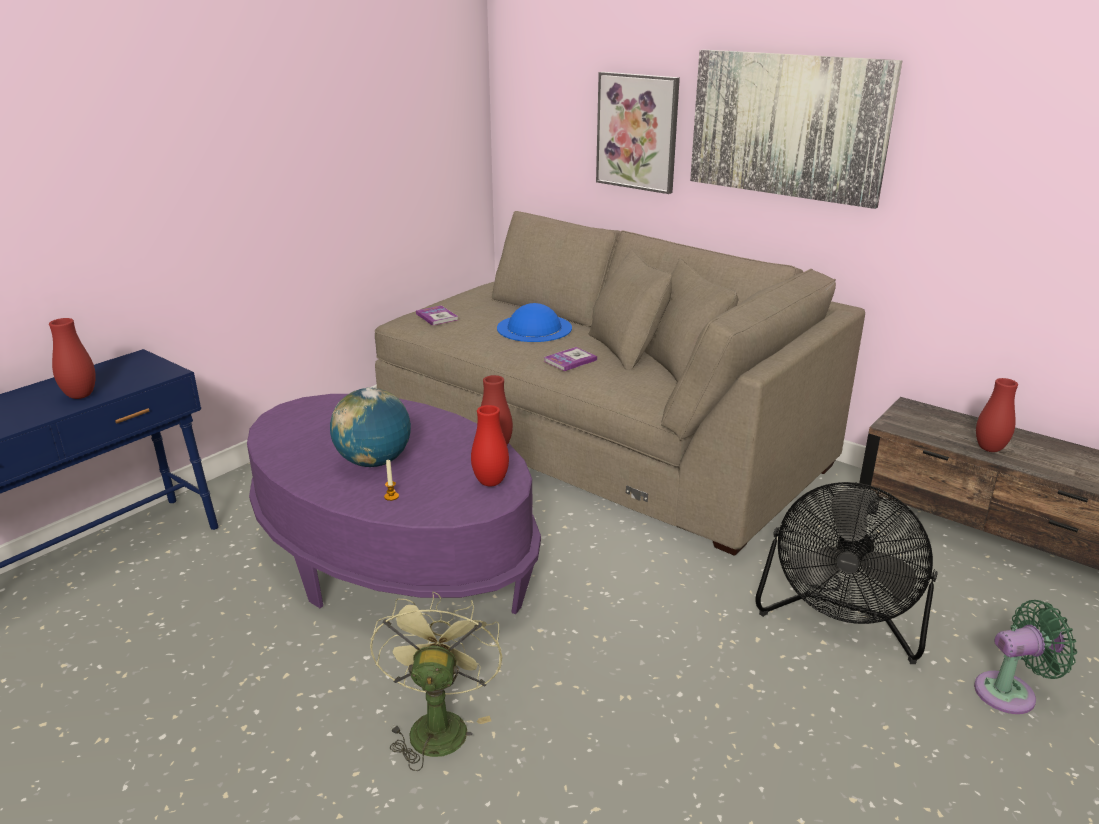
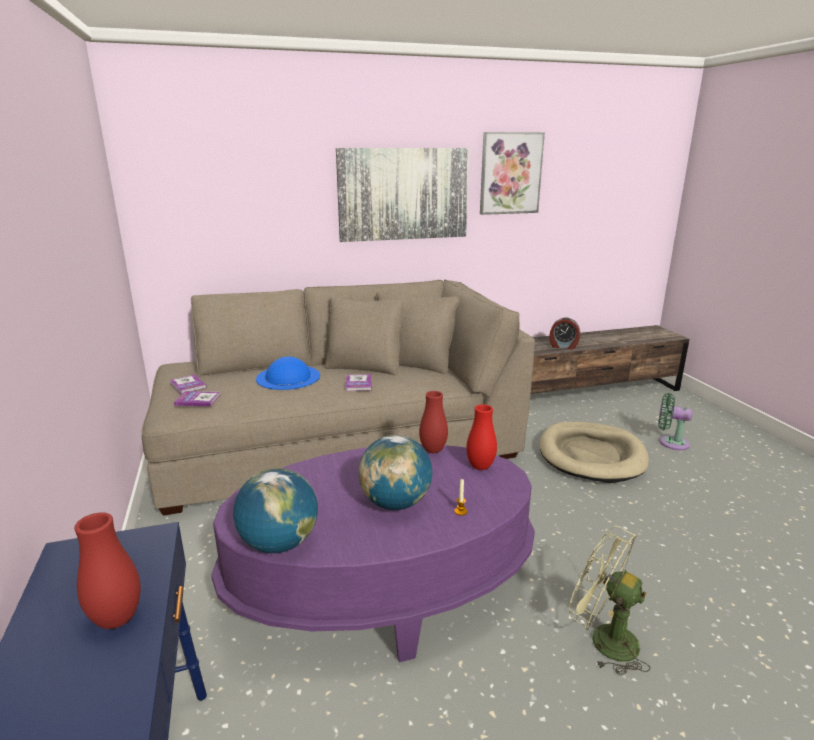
camera: 55 degrees left, 5 degrees down
picture [596,72,680,194] -> picture moved to [480,132,545,215]
black fan [755,482,938,664] -> beige dog bed [540,422,649,483]
green fan [974,600,1077,714] -> green fan turned 90 degrees counterclockwise [658,393,693,450]
red vase [976,378,1018,452] -> alarm clock [549,317,580,350]
none -> book [170,374,207,394]
none -> globe [233,468,318,553]

